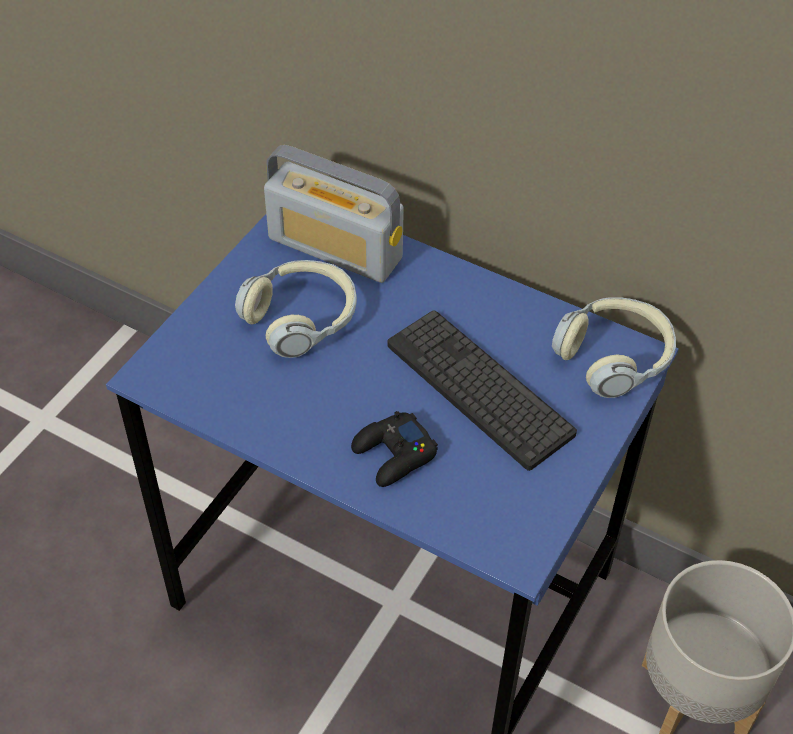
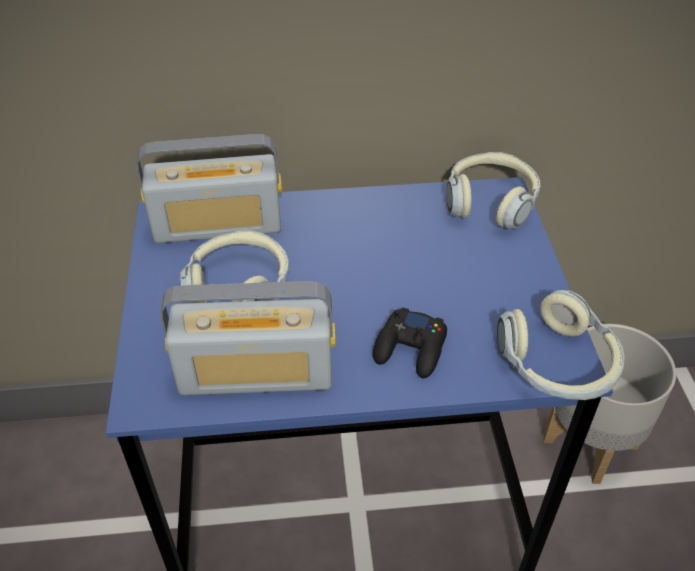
camera: 35 degrees left, 5 degrees down
keyboard [387,310,577,471] -> none
none -> radio [160,281,335,395]
none -> headphones [497,290,625,400]

